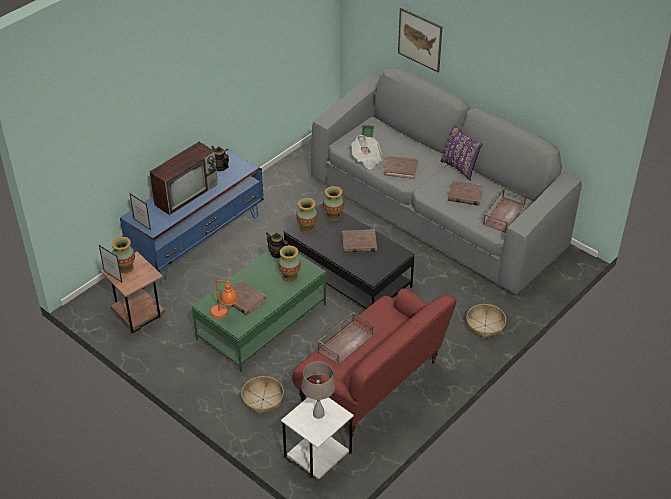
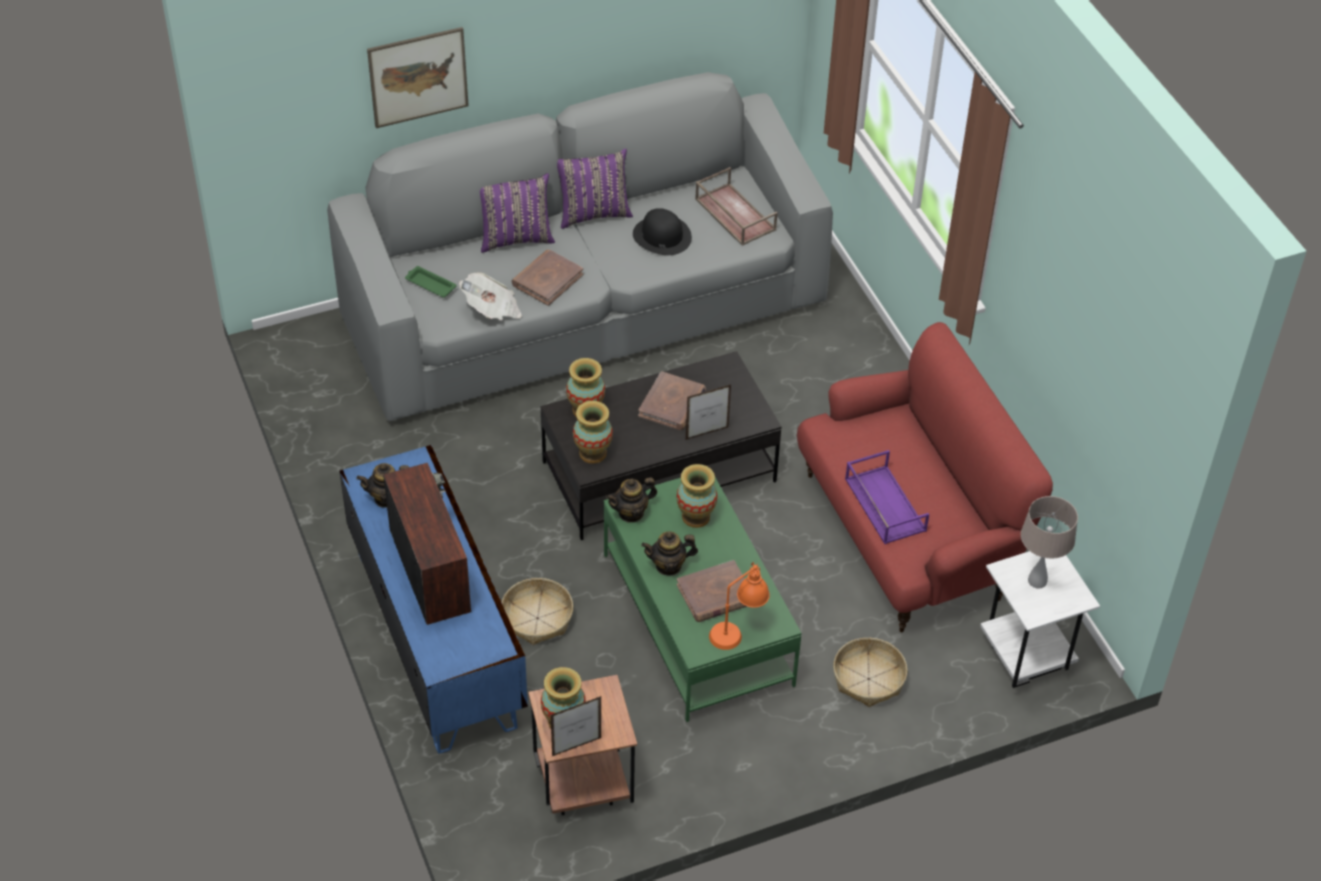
camera: 65 degrees left, 5 degrees up
picture frame [130,193,151,231] -> picture frame moved to [686,384,731,440]
brown tray [318,312,374,366] -> purple tray [845,450,929,544]
brown book [448,181,483,206] -> black hat [633,208,692,255]
basket [466,304,506,339] -> basket moved to [502,578,573,645]
none -> purple pillow [480,173,555,253]
none -> teapot [641,531,698,576]

